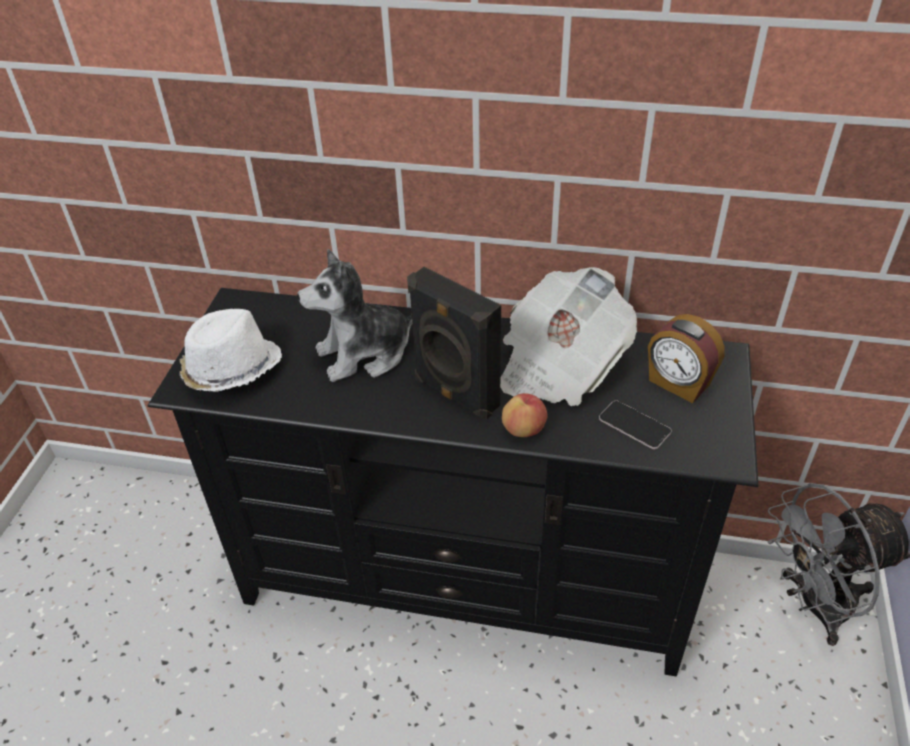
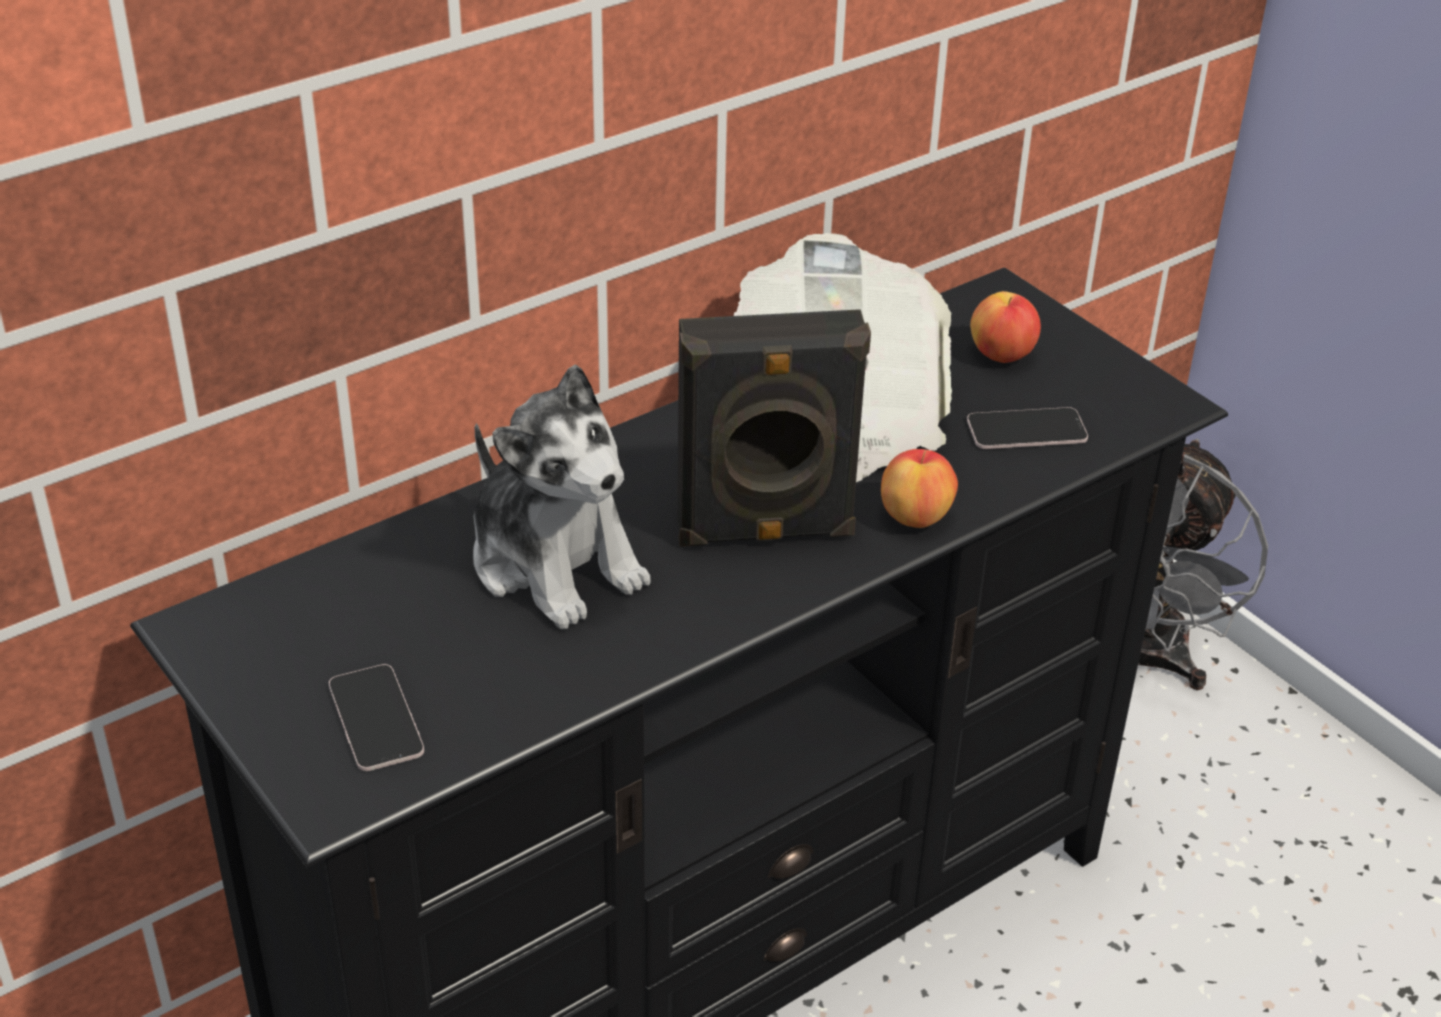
camera: 50 degrees left, 5 degrees down
white hat [180,309,282,392] -> phone [329,664,424,771]
plush toy [297,249,413,382] -> plush toy turned 60 degrees counterclockwise [473,364,651,629]
alarm clock [648,314,725,403] -> apple [970,291,1041,363]

